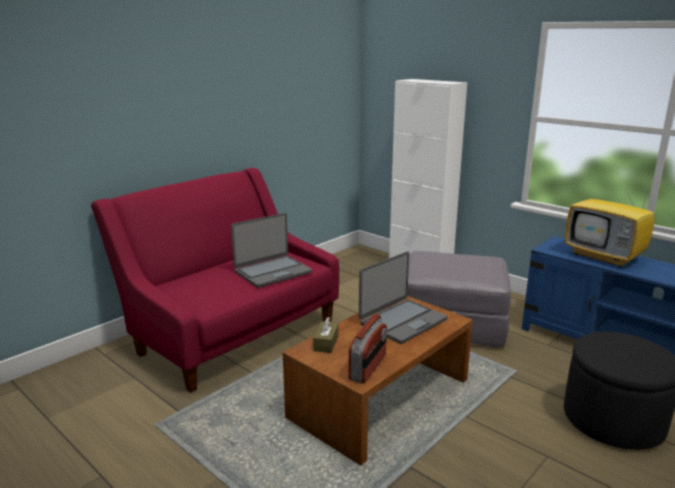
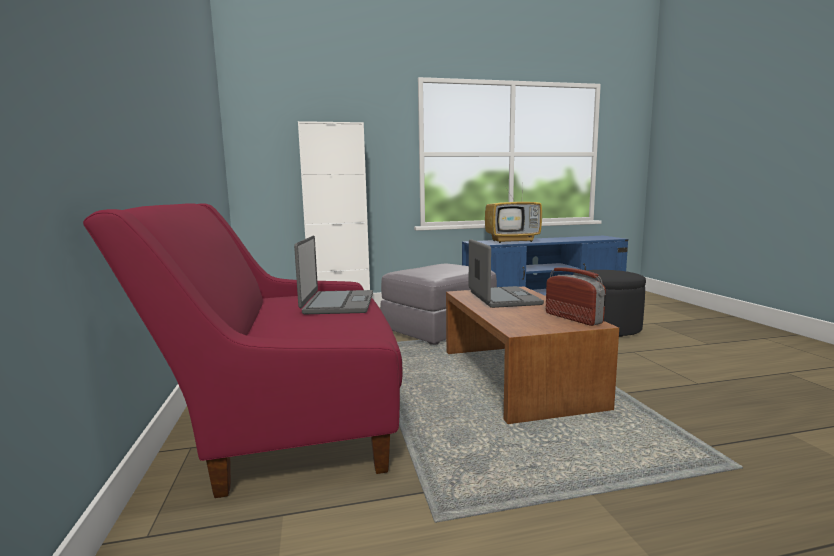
camera: 55 degrees left, 10 degrees down
brown tissue box [313,317,338,353] -> none

